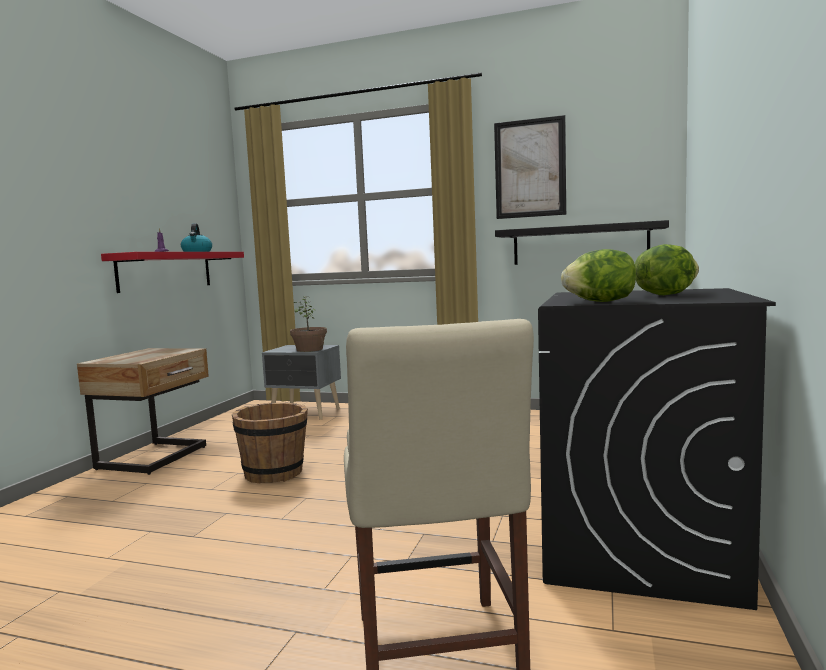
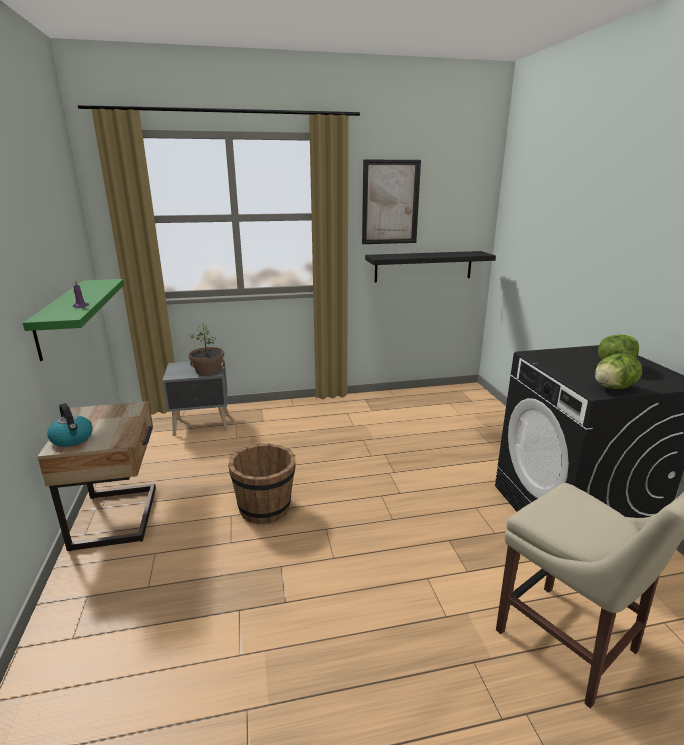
camera: 30 degrees left, 15 degrees up
red shelf [101,252,244,293] -> green shelf [23,279,124,361]
kettle [181,223,212,252] -> kettle moved to [47,403,93,447]

